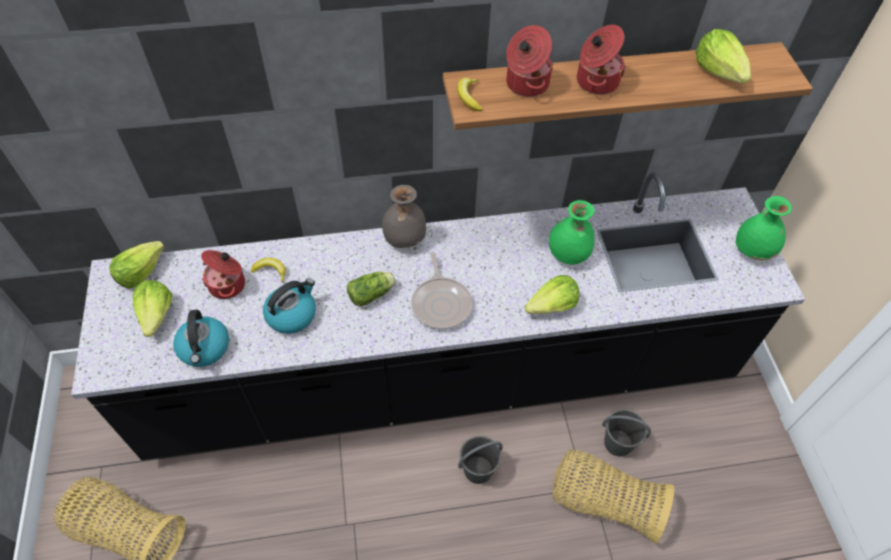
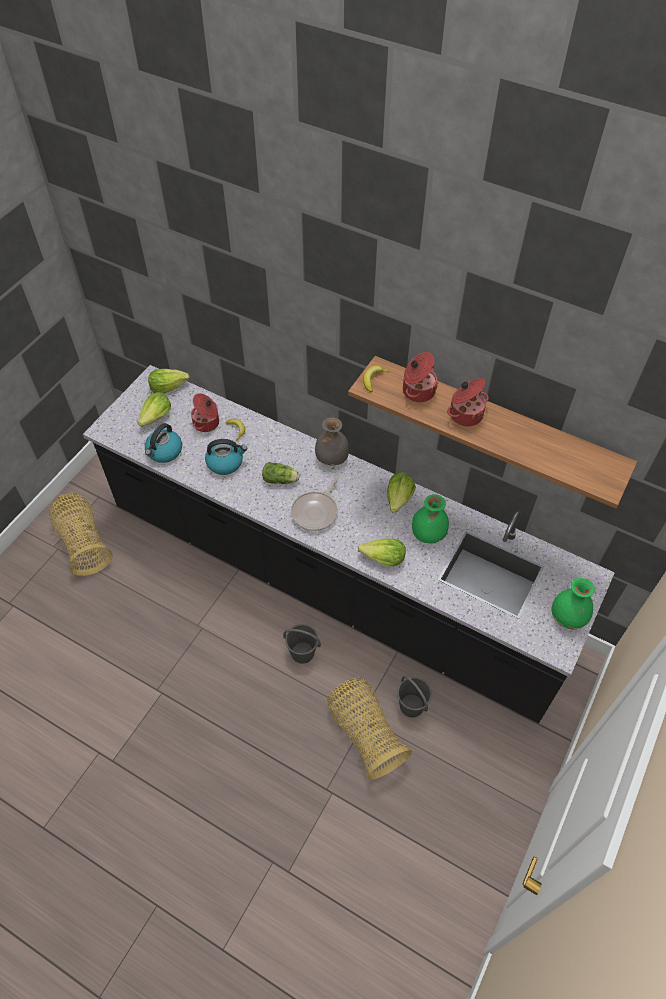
camera: 40 degrees right, 0 degrees up
lettuce [695,29,751,84] -> lettuce moved to [387,472,416,513]

